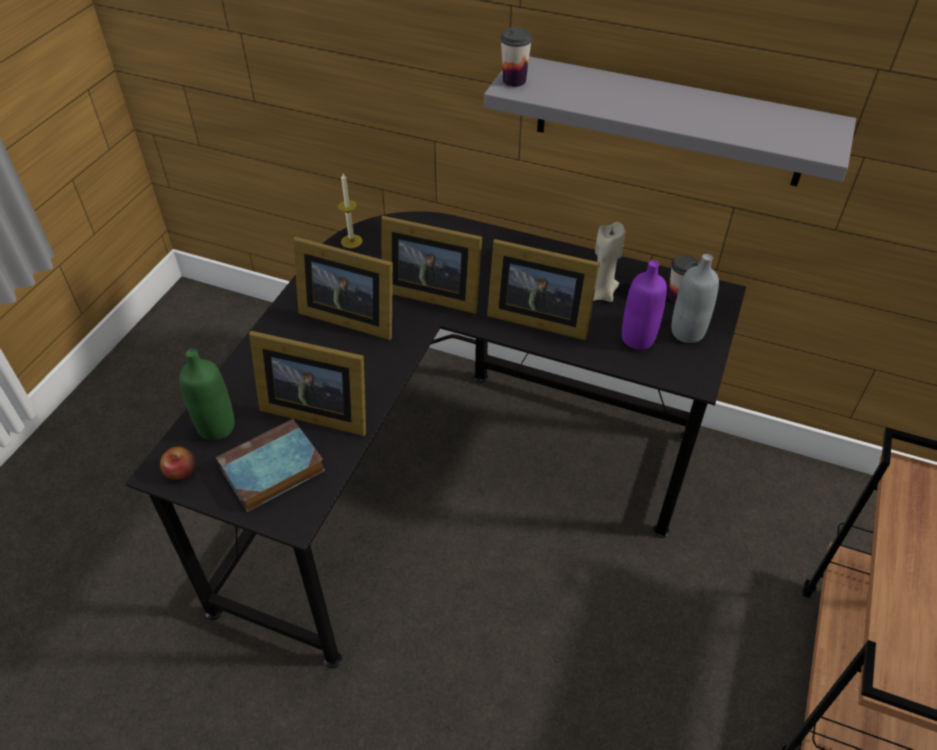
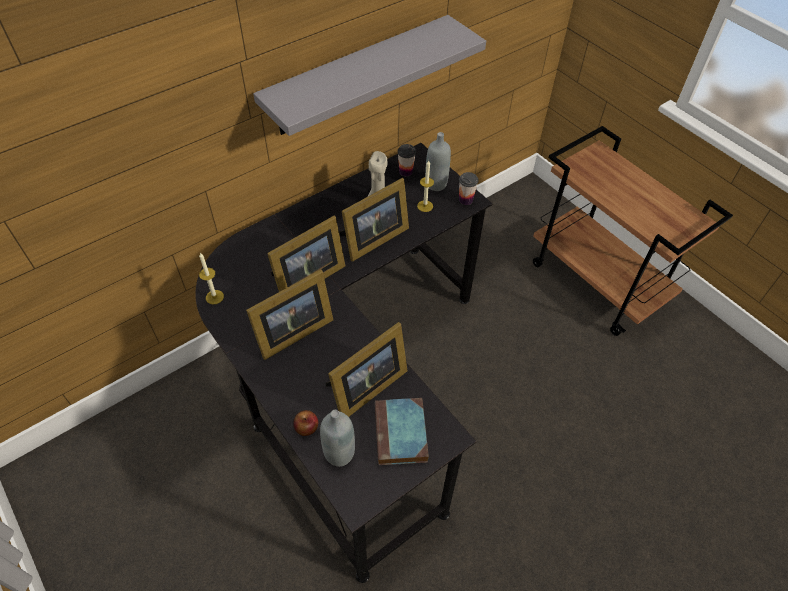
camera: 60 degrees left, 5 degrees up
apple [160,446,196,481] -> apple moved to [293,410,318,436]
green bottle [179,349,235,440] -> grey bottle [320,410,355,467]
cup [500,27,532,87] -> cup moved to [459,172,478,205]
purple bottle [622,260,667,350] -> candle [417,160,434,212]

